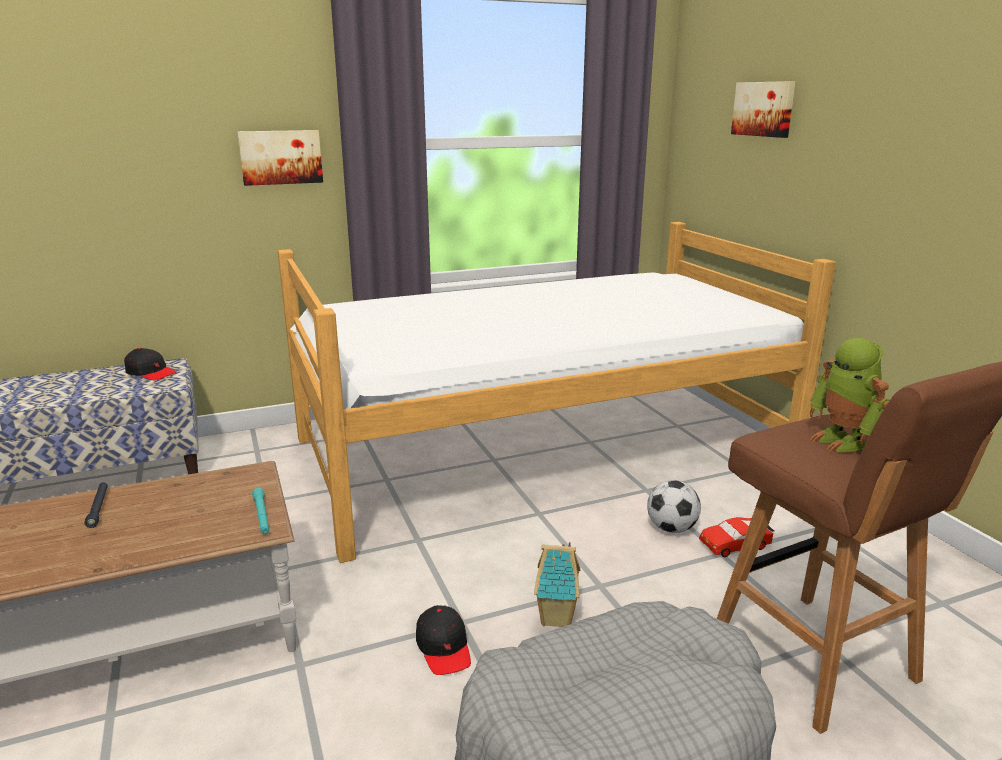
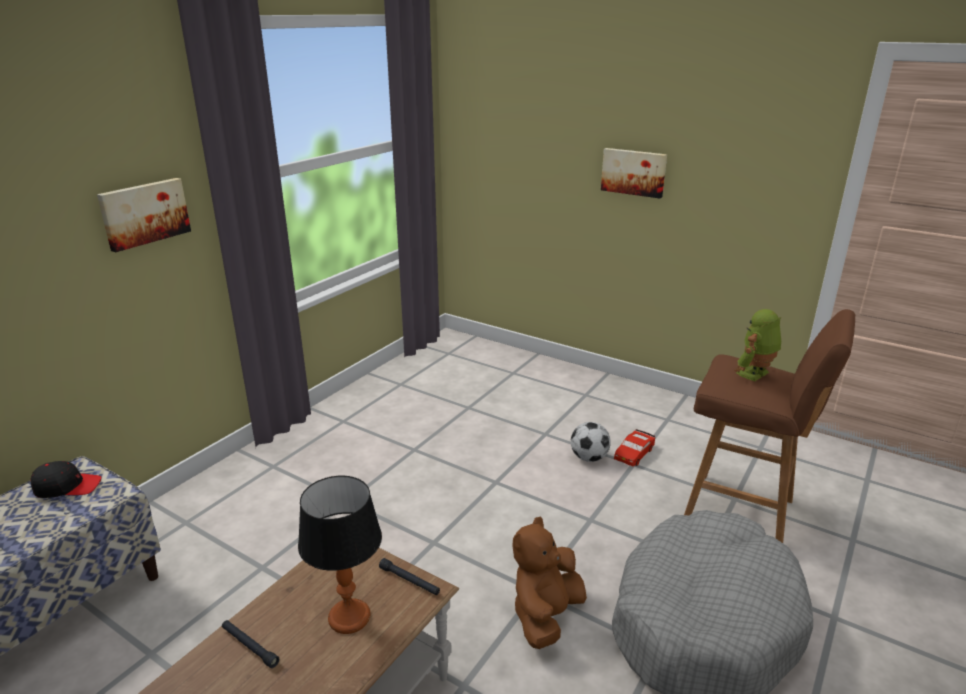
camera: 35 degrees left, 5 degrees up
turquoise flashlight [252,488,270,534] -> black flashlight [379,558,440,595]
bed [277,222,836,563] -> none
black cap [416,605,471,675] -> brown plush toy [512,517,587,649]
toy house [534,542,580,627] -> none
picture [731,81,796,138] -> picture moved to [601,148,667,199]
toy robot [809,338,890,453] -> toy robot turned 105 degrees clockwise [734,309,781,381]
none -> table lamp [298,476,382,634]

